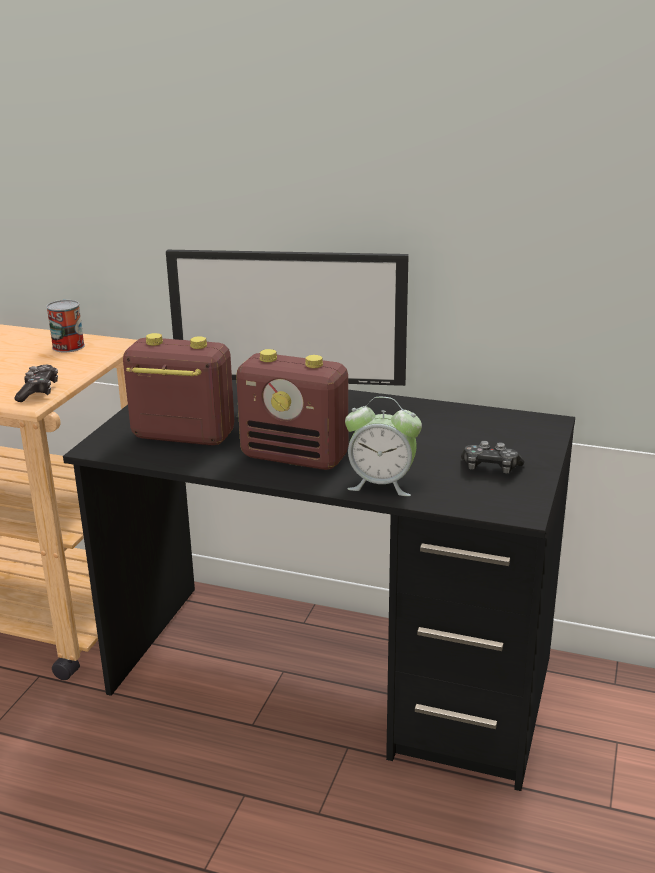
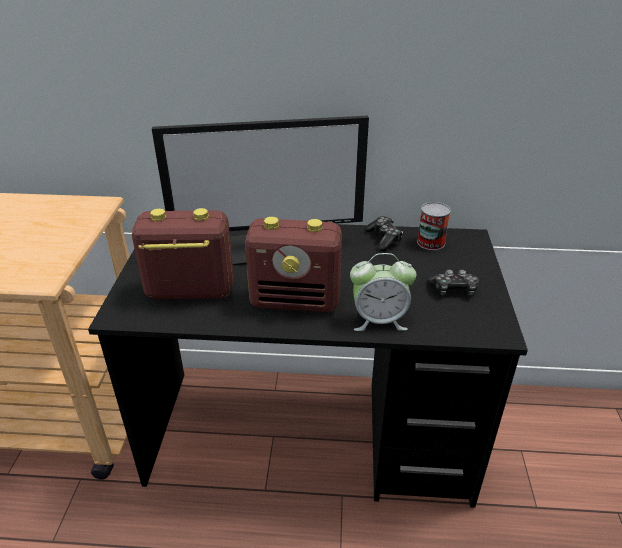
camera: 15 degrees left, 10 degrees up
game controller [14,365,58,402] -> game controller moved to [365,216,403,251]
can [46,300,85,352] -> can moved to [417,202,451,250]

